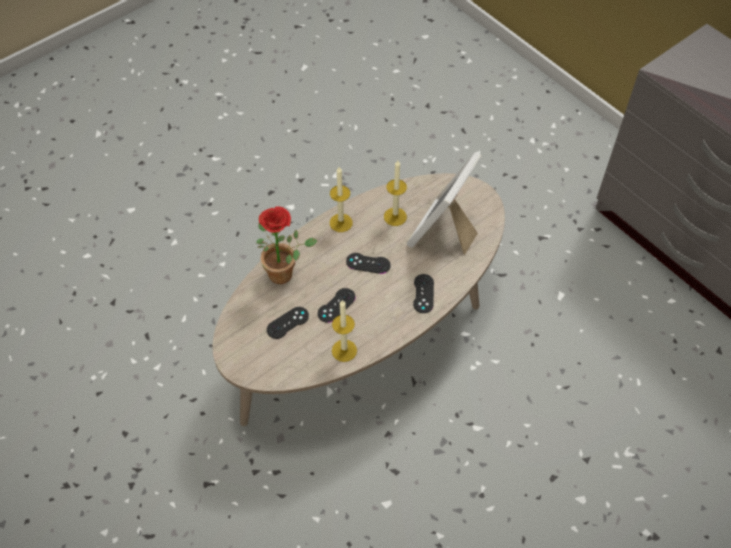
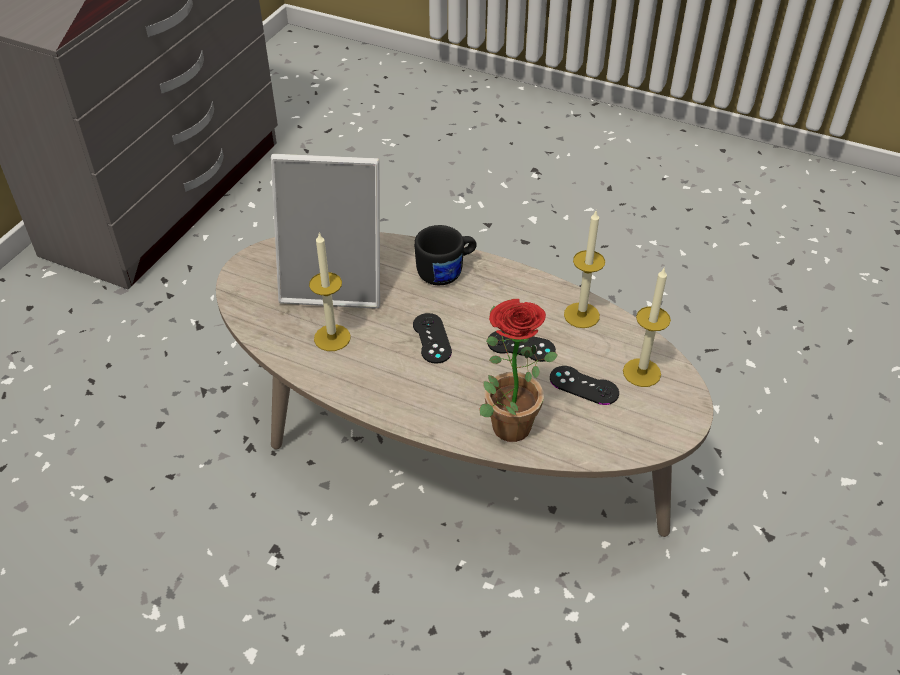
camera: 115 degrees left, 10 degrees down
candle [330,167,353,232] -> candle moved to [623,268,671,387]
black game controller [413,274,434,313] -> black mug [414,225,477,285]

